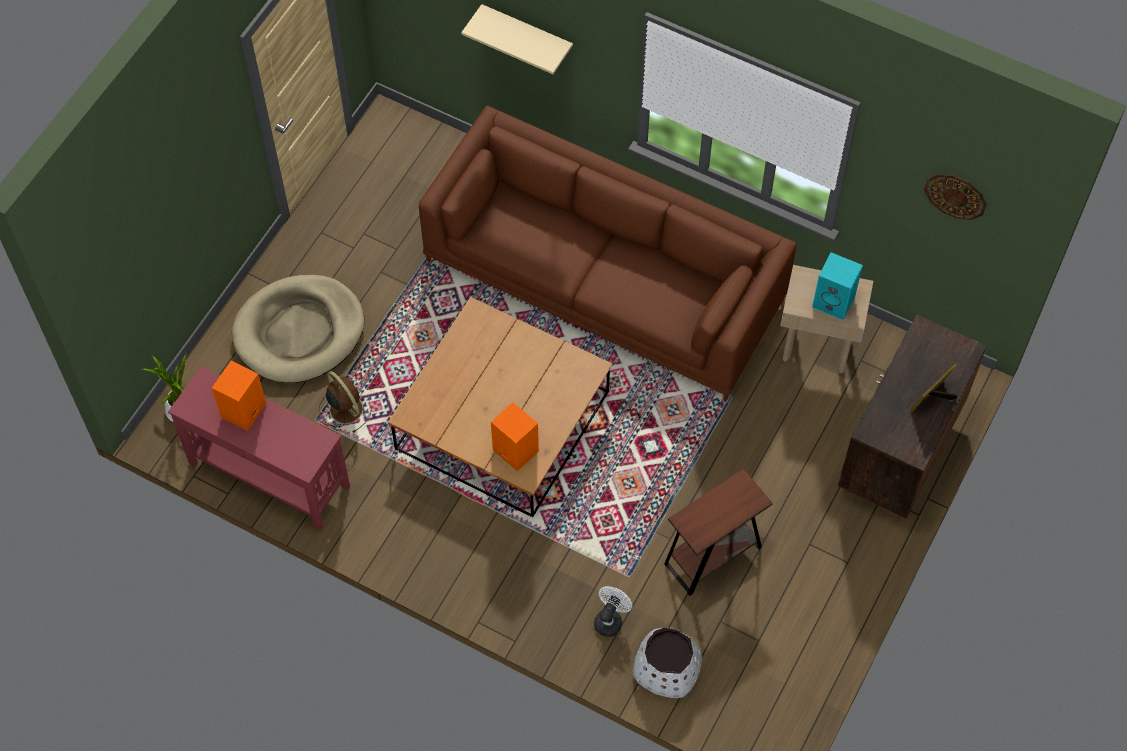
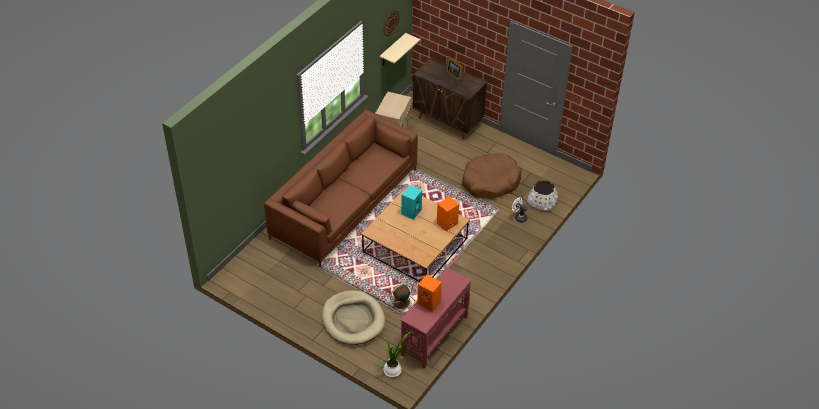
camera: 85 degrees left, 15 degrees down
beige shelf [461,4,573,74] -> beige shelf moved to [380,33,420,65]
brown side table [664,469,773,596] -> brown dog bed [462,153,522,199]
turquoise speaker [812,252,863,320] -> turquoise speaker moved to [401,185,422,220]

